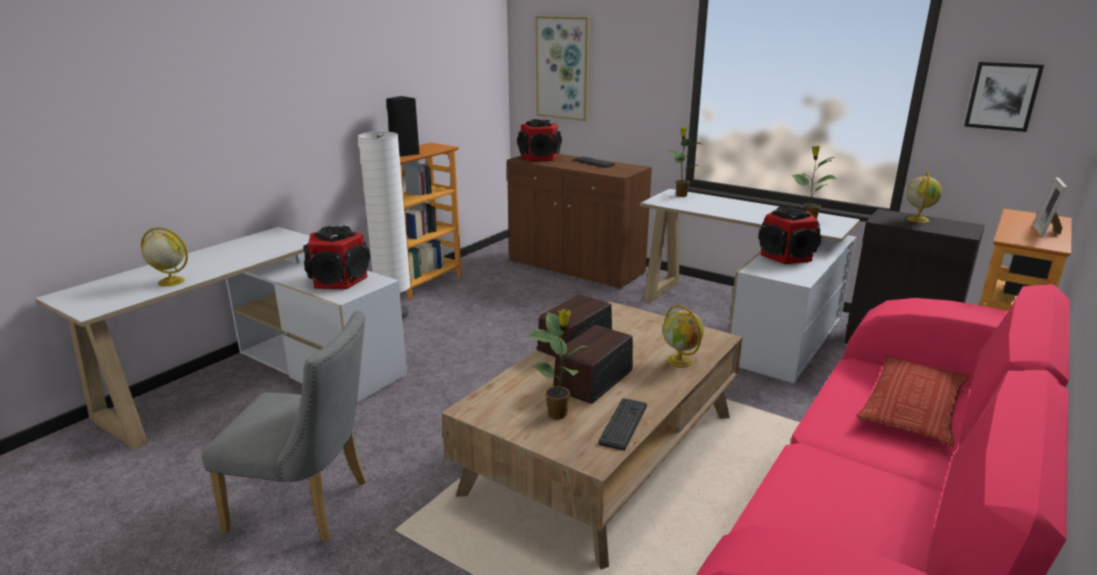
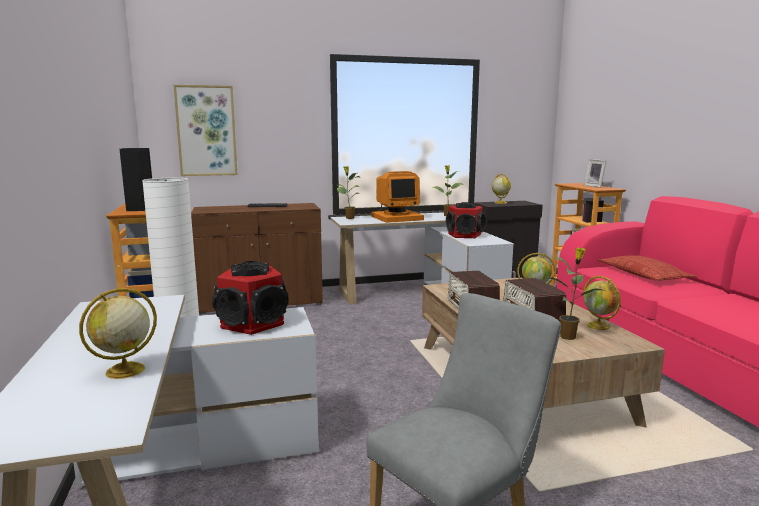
camera: 50 degrees left, 10 degrees down
speaker [517,119,562,161] -> none
keyboard [598,398,647,451] -> globe [583,276,621,330]
picture [964,62,1044,132] -> none
none -> monitor [372,171,424,223]

